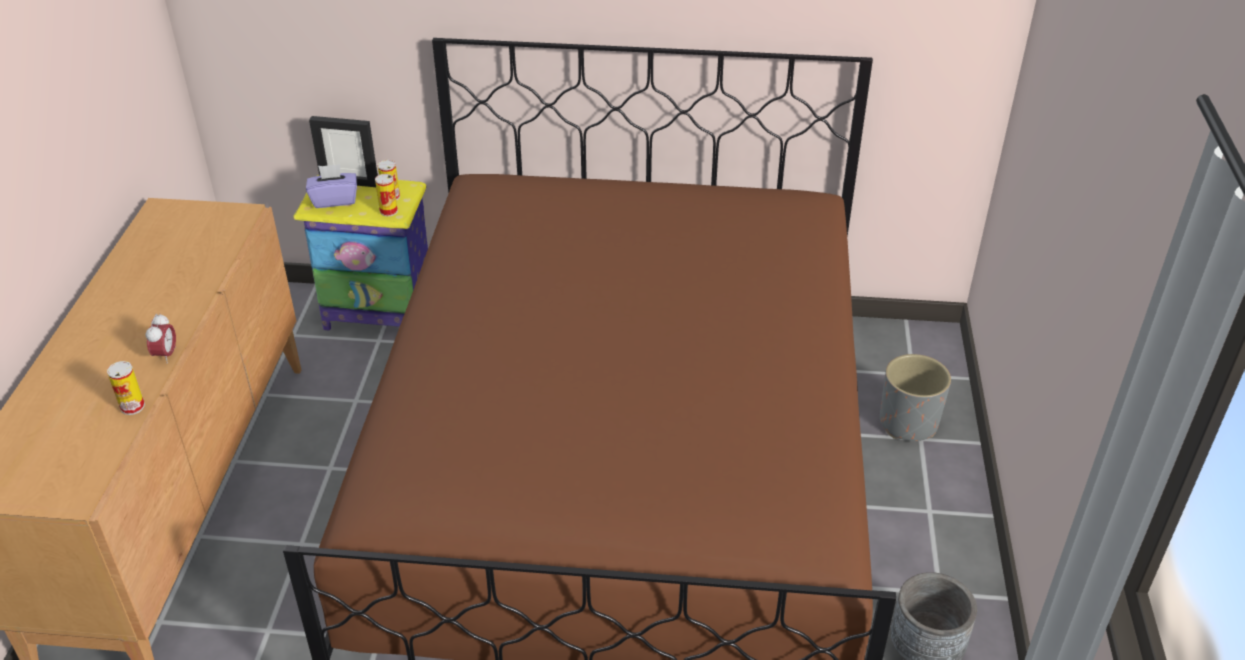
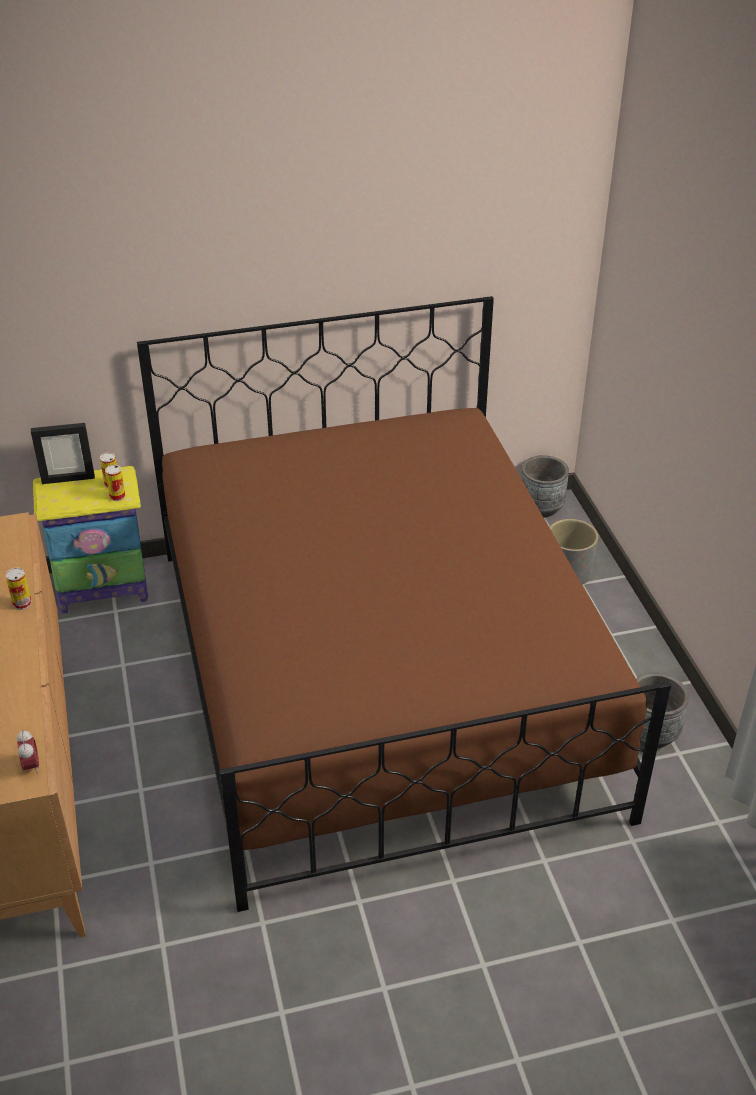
camera: 20 degrees left, 0 degrees up
can [107,361,145,415] -> can moved to [5,567,32,610]
alarm clock [146,313,176,364] -> alarm clock moved to [17,730,39,774]
purple tissue box [306,164,357,208] -> none
none -> grey planter [521,455,569,518]

